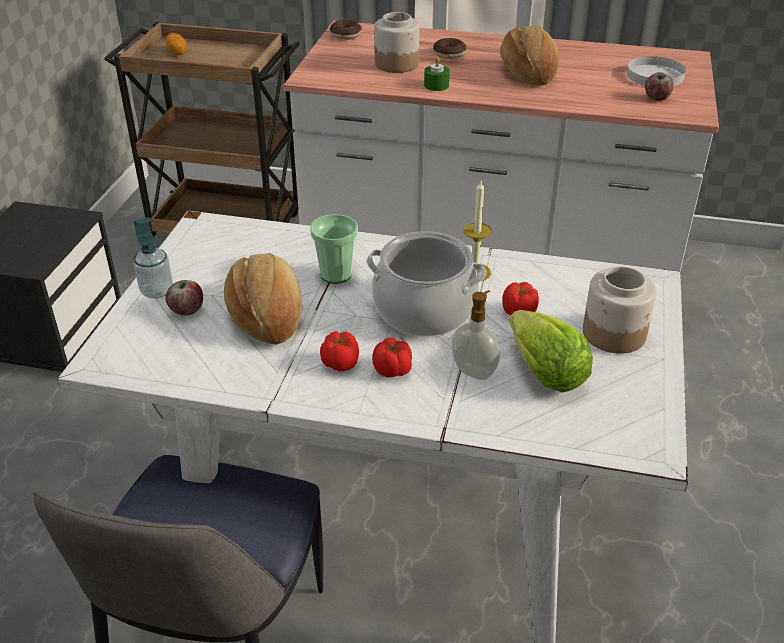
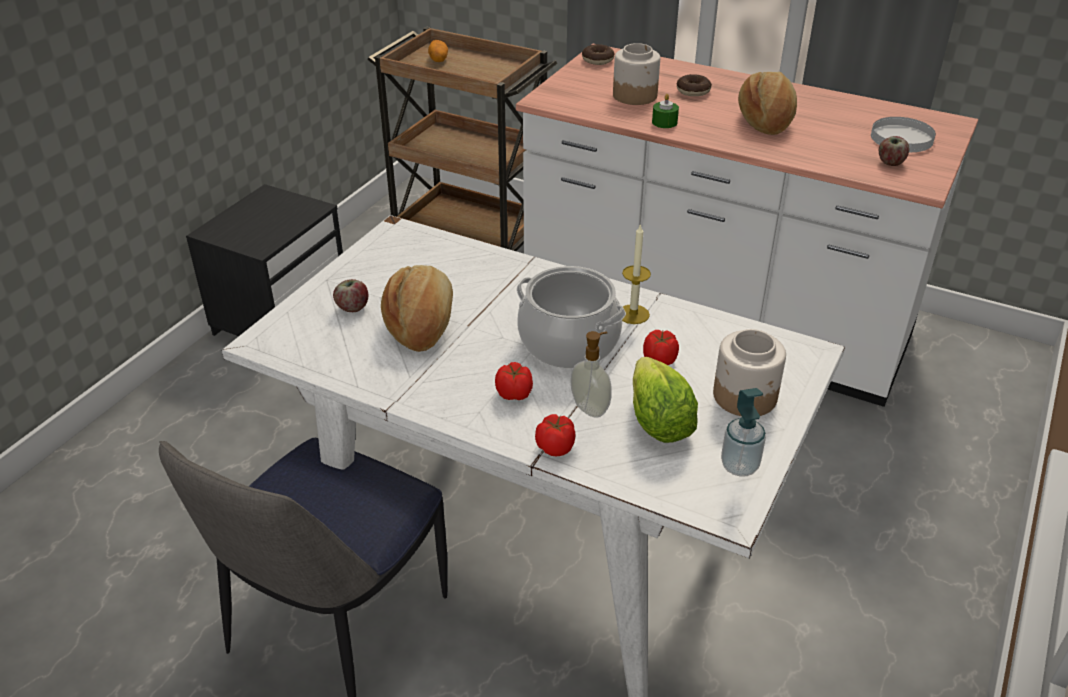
camera: 15 degrees right, 0 degrees up
soap dispenser [133,217,173,299] -> soap dispenser moved to [721,388,766,476]
cup [310,214,358,284] -> none
tomato [320,331,359,372] -> tomato moved to [535,414,576,456]

